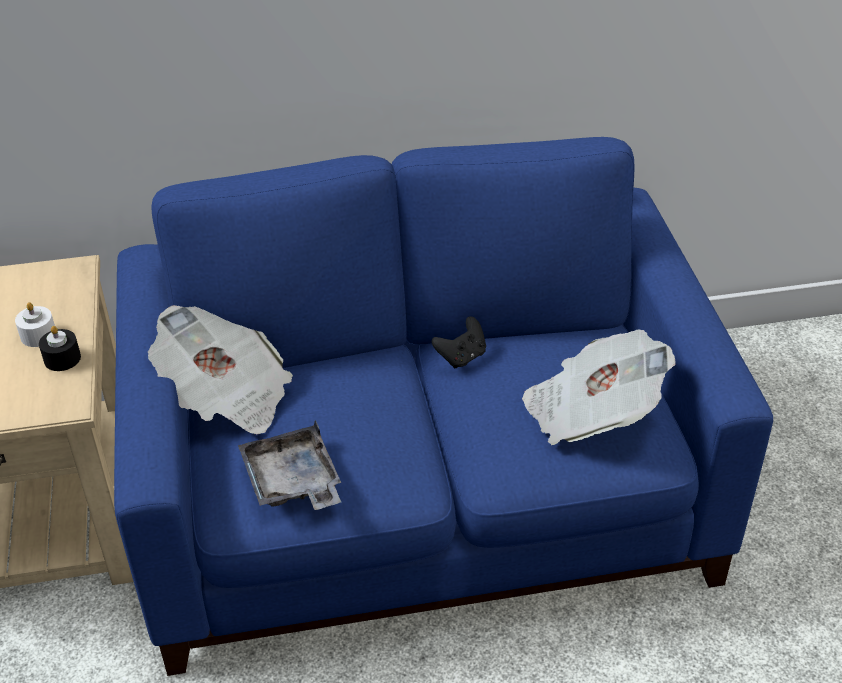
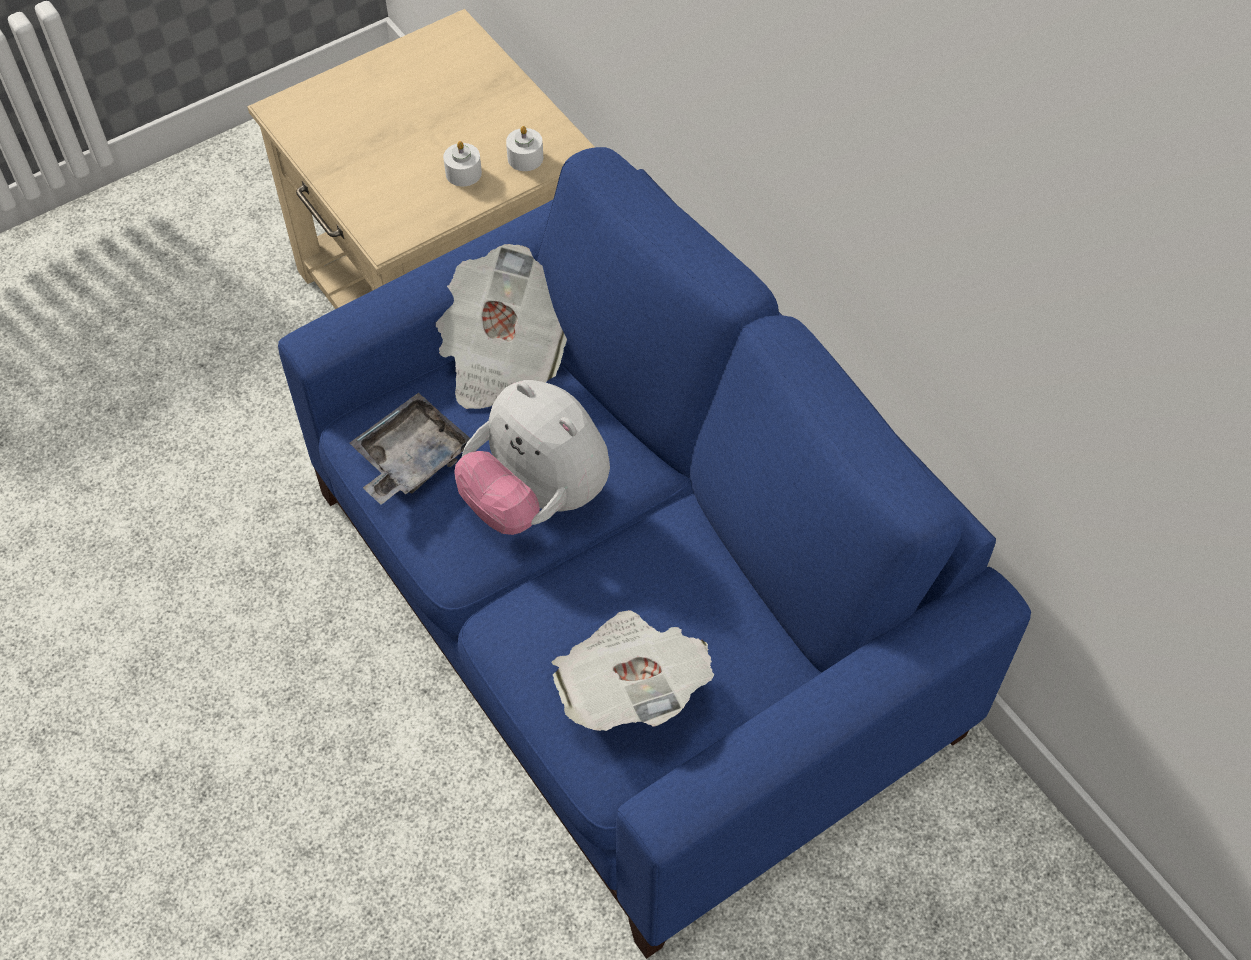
camera: 65 degrees right, 15 degrees up
black candle [39,326,81,371] -> none
black game controller [432,317,486,368] -> none
none -> plush toy [454,380,610,535]
none -> white candle [506,126,543,171]

